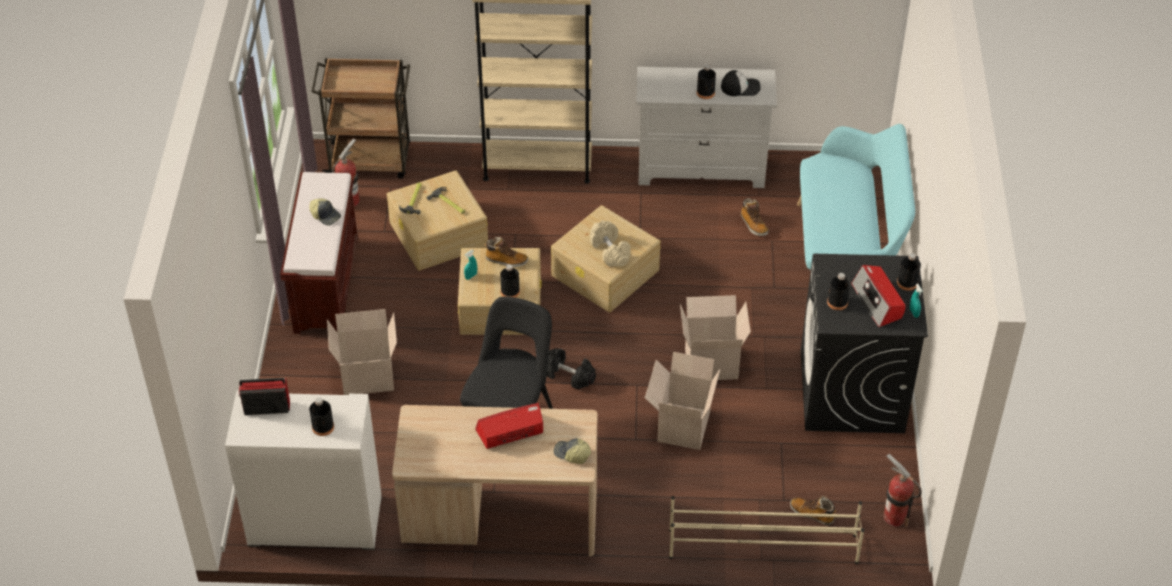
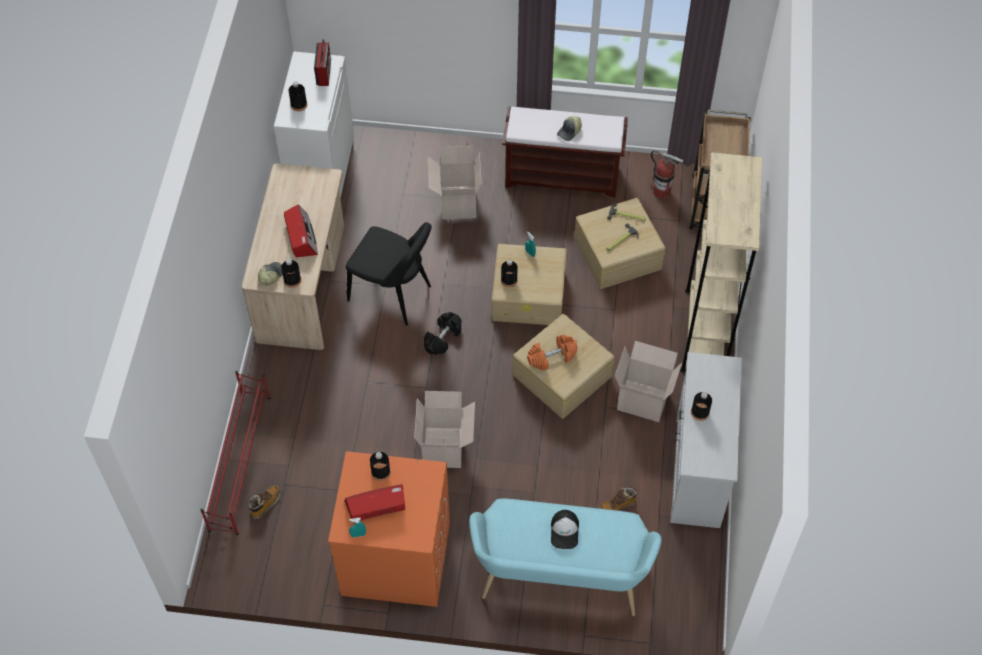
camera: 95 degrees right, 10 degrees up
boot [485,237,528,268] -> none
beige dumbbell [590,220,631,267] -> orange dumbbell [527,335,578,370]
cardboard box [645,352,720,450] -> cardboard box moved to [615,341,682,422]
beige shoe rack [669,496,864,564] -> red shoe rack [200,371,271,535]
cap [721,70,761,96] -> cap moved to [551,510,579,549]
black washing machine [801,254,928,433] -> orange washing machine [328,451,450,607]
fire extinguisher [883,454,922,527] -> none
black bottle [897,253,921,291] -> black bottle moved to [281,259,301,288]

